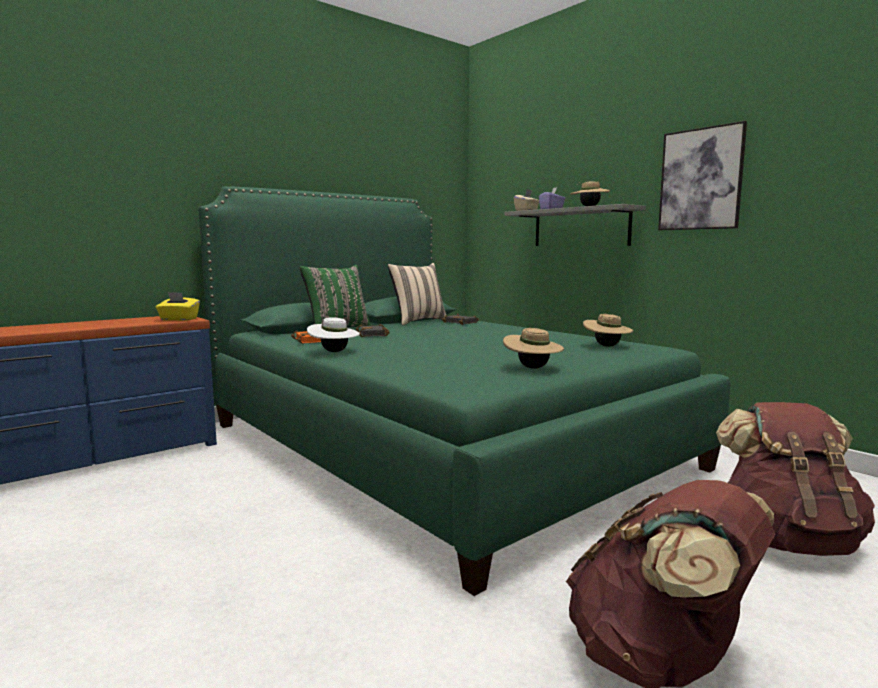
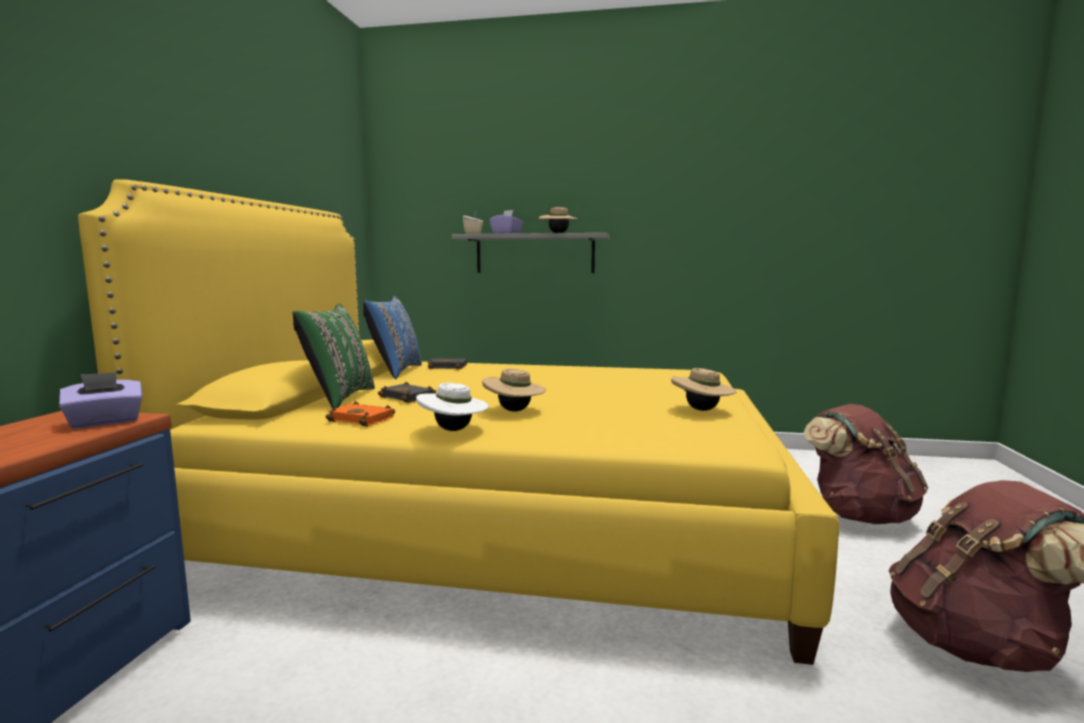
camera: 40 degrees left, 0 degrees up
yellow tissue box [156,292,200,321] -> purple tissue box [59,372,142,429]
green bed [198,186,730,596] -> yellow bed [78,179,839,665]
beige pillow [388,263,446,325] -> blue pillow [363,296,422,379]
beige hat [583,314,633,347] -> beige hat moved to [482,369,546,411]
picture [658,121,747,230] -> none

